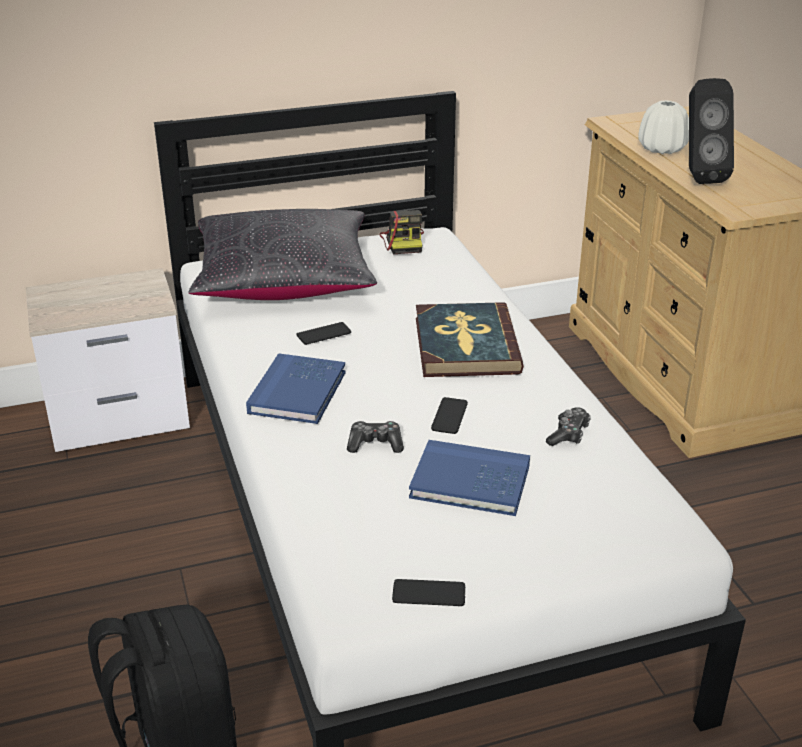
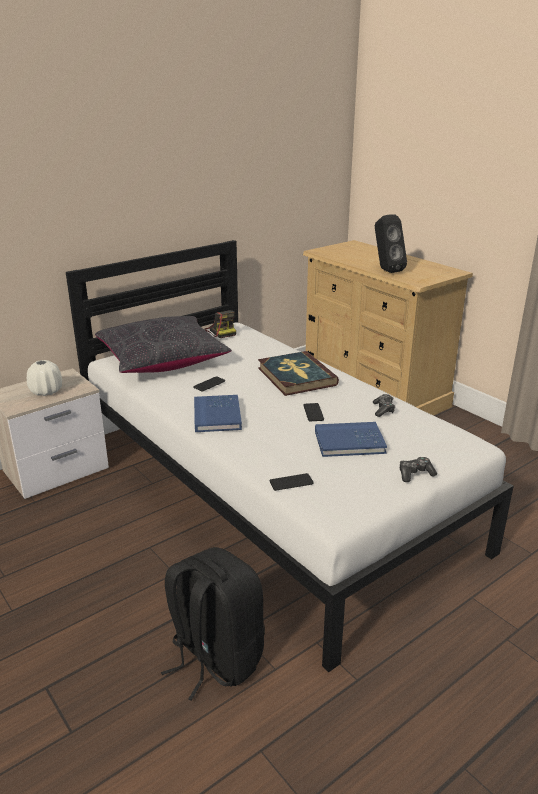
camera: 20 degrees left, 5 degrees down
game controller [347,421,404,453] -> game controller moved to [400,457,437,482]
phone [392,579,465,606] -> phone moved to [270,473,314,491]
white vase [638,100,689,154] -> white vase moved to [27,360,62,396]

